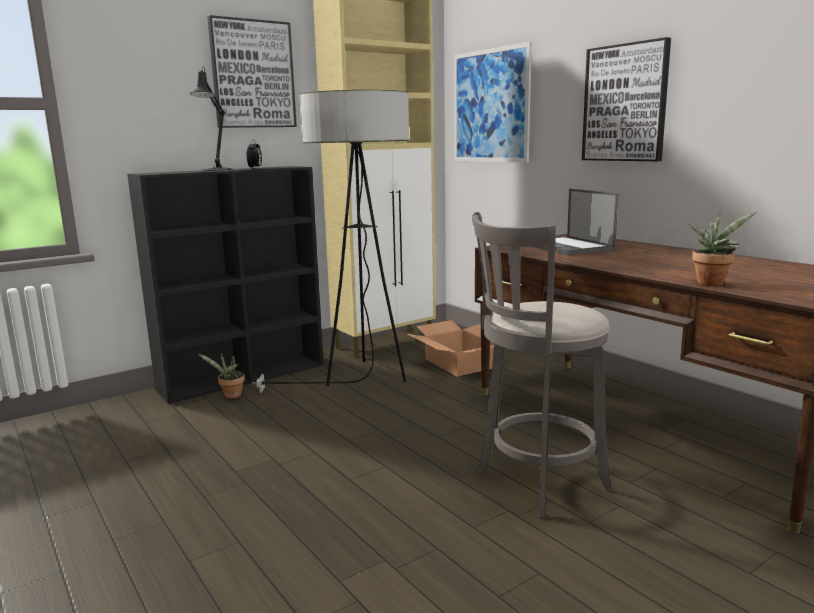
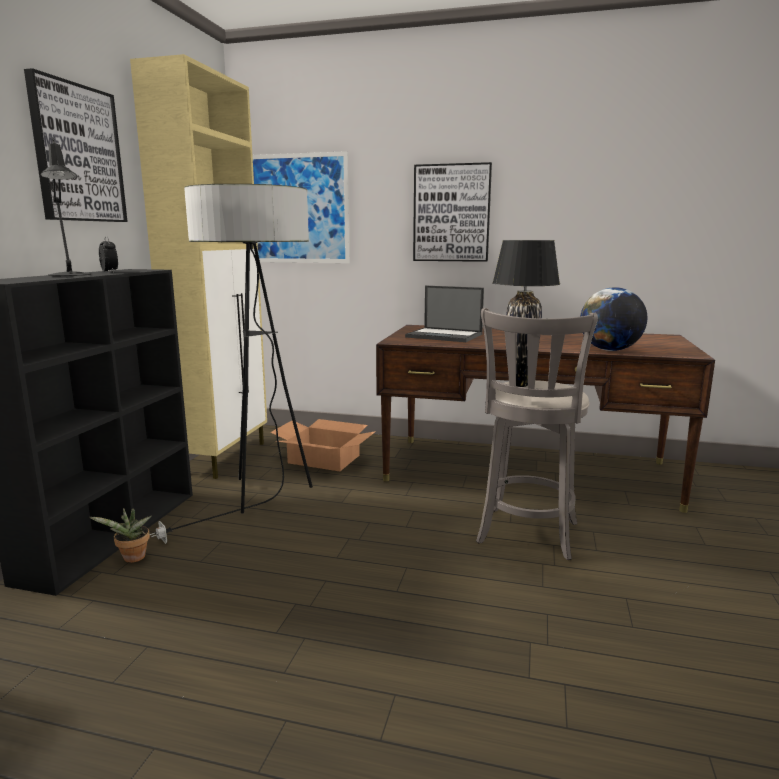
camera: 40 degrees left, 0 degrees up
potted plant [688,211,757,286] -> globe [580,287,647,351]
none -> black table lamp [492,240,560,387]

